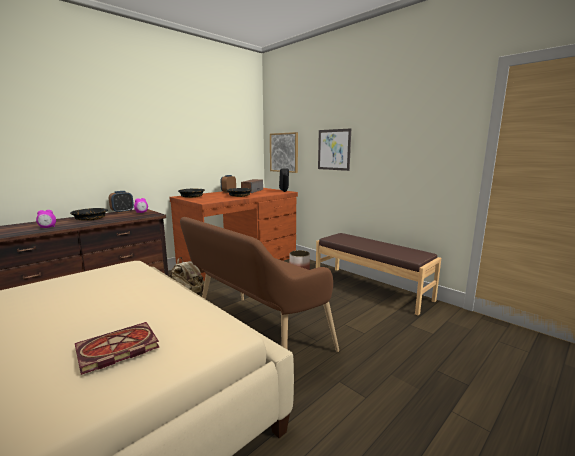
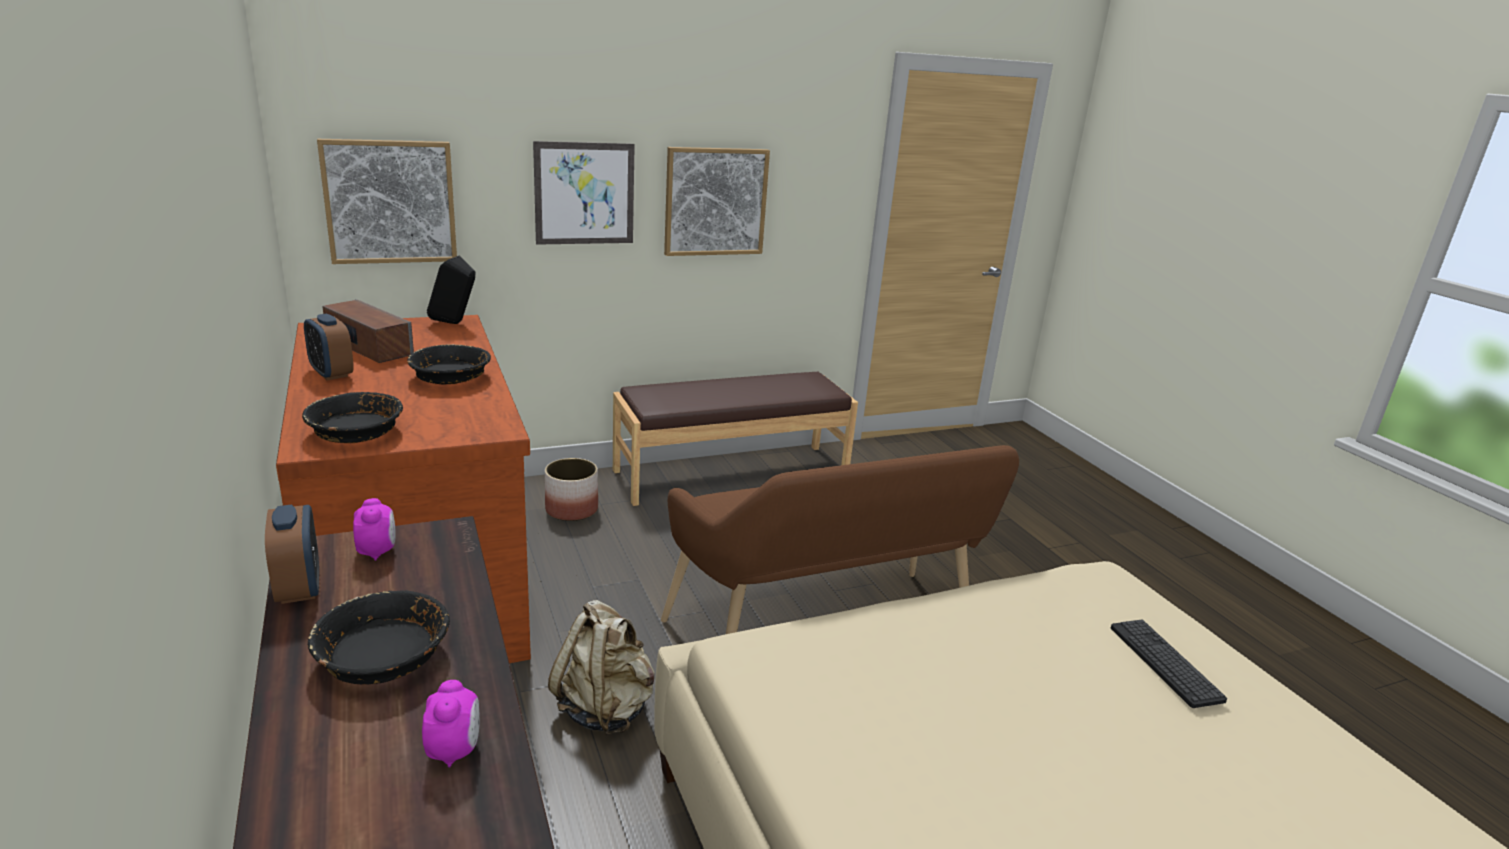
camera: 70 degrees left, 10 degrees up
book [75,322,159,375] -> keyboard [1111,619,1227,708]
none -> picture [664,147,770,256]

